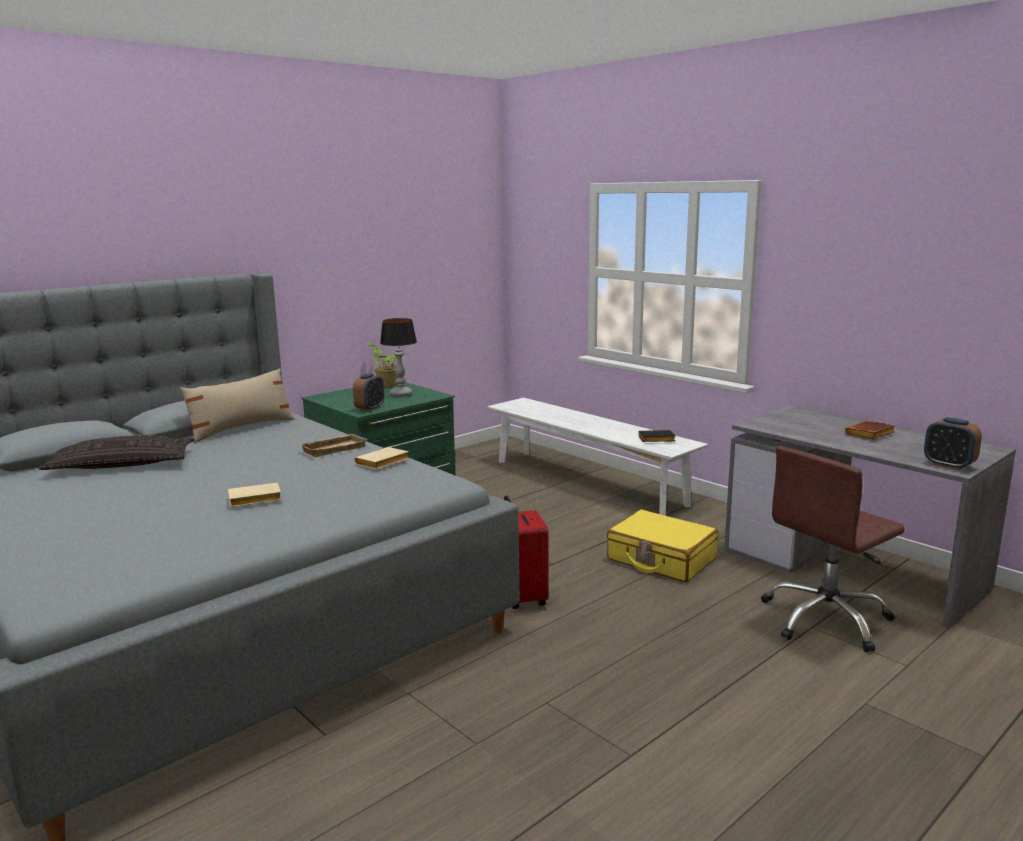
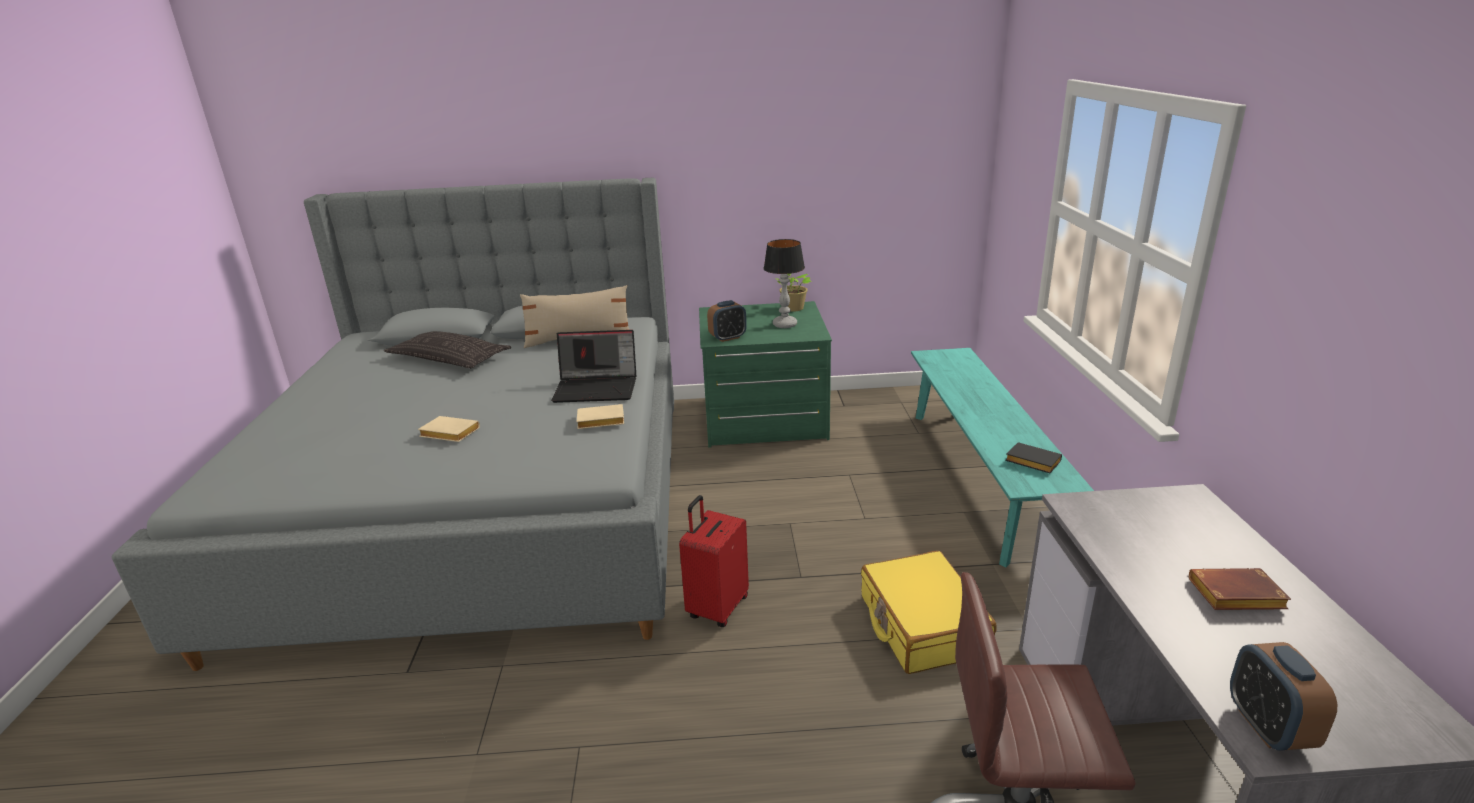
camera: 40 degrees right, 10 degrees up
beige tray [300,434,367,457] -> laptop [551,330,636,403]
white bench [487,398,708,516] -> turquoise bench [911,348,1094,567]

